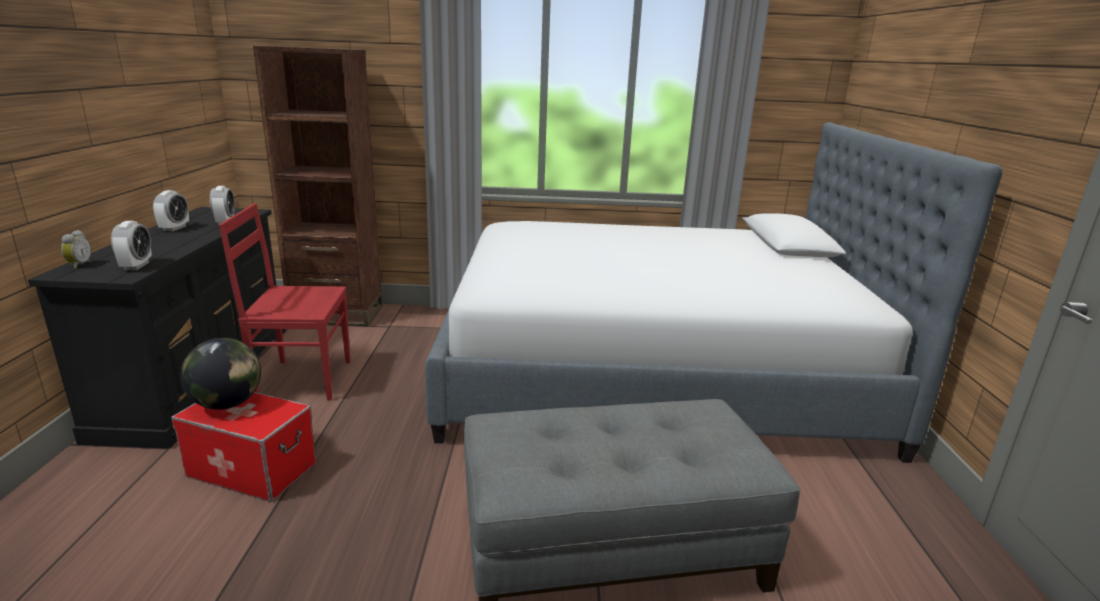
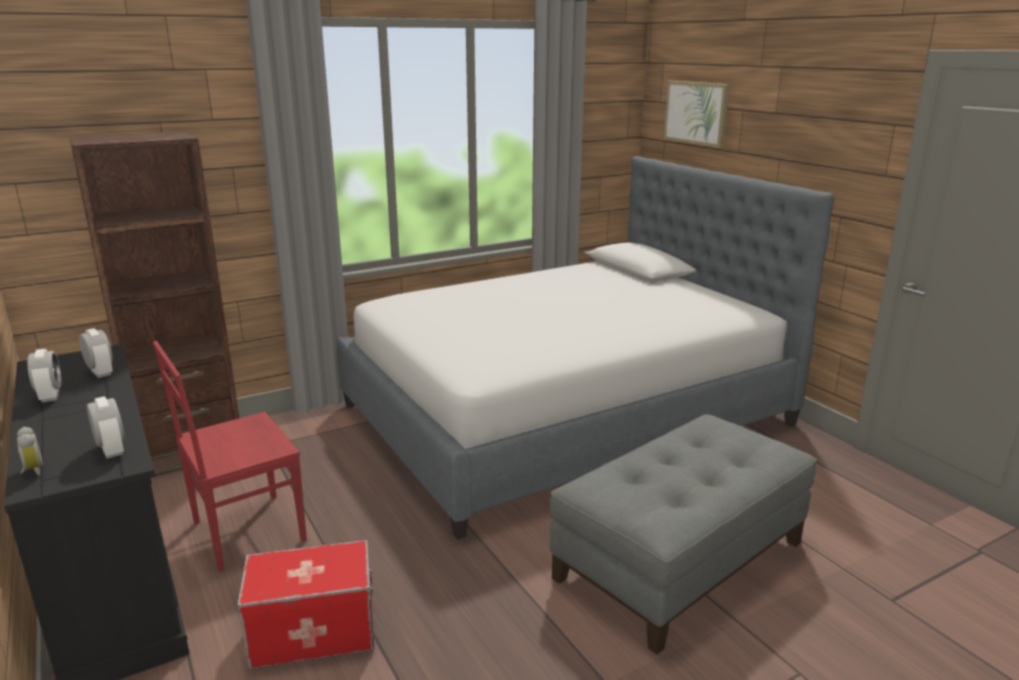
camera: 30 degrees left, 0 degrees up
globe [180,338,261,410] -> none
none -> picture [664,81,730,148]

